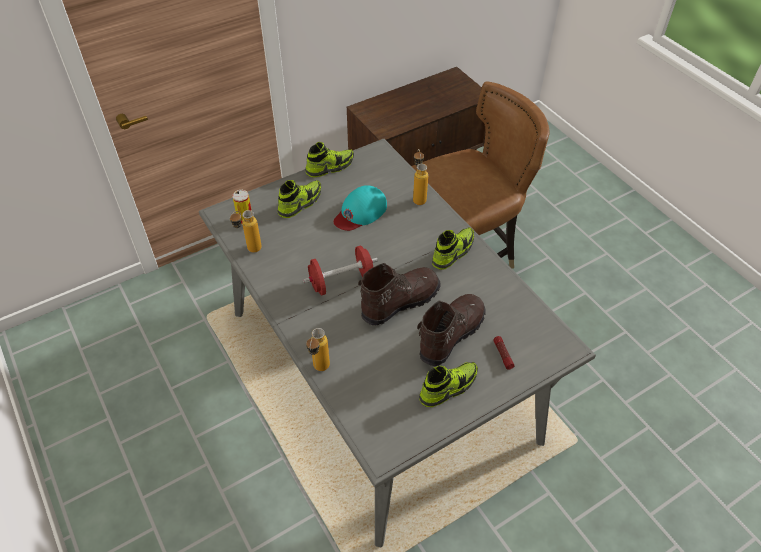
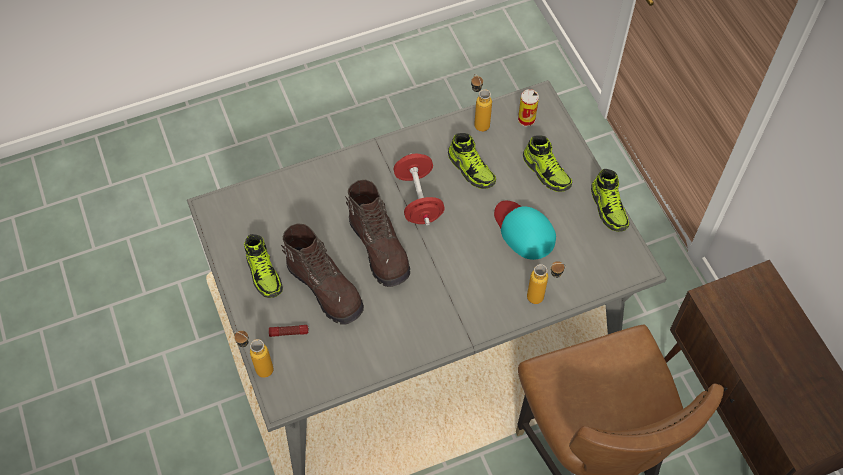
camera: 100 degrees right, 10 degrees up
bottle [306,328,330,371] -> bottle moved to [234,331,273,378]
shoe [432,227,474,270] -> shoe moved to [448,133,496,189]

